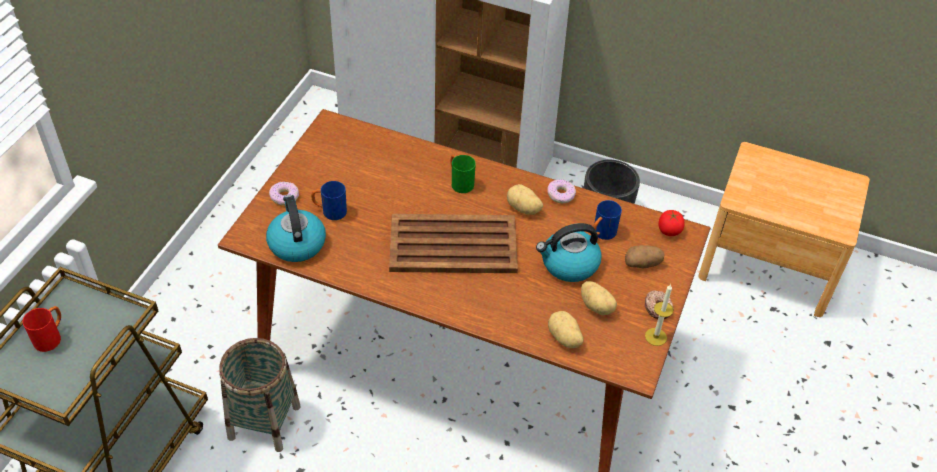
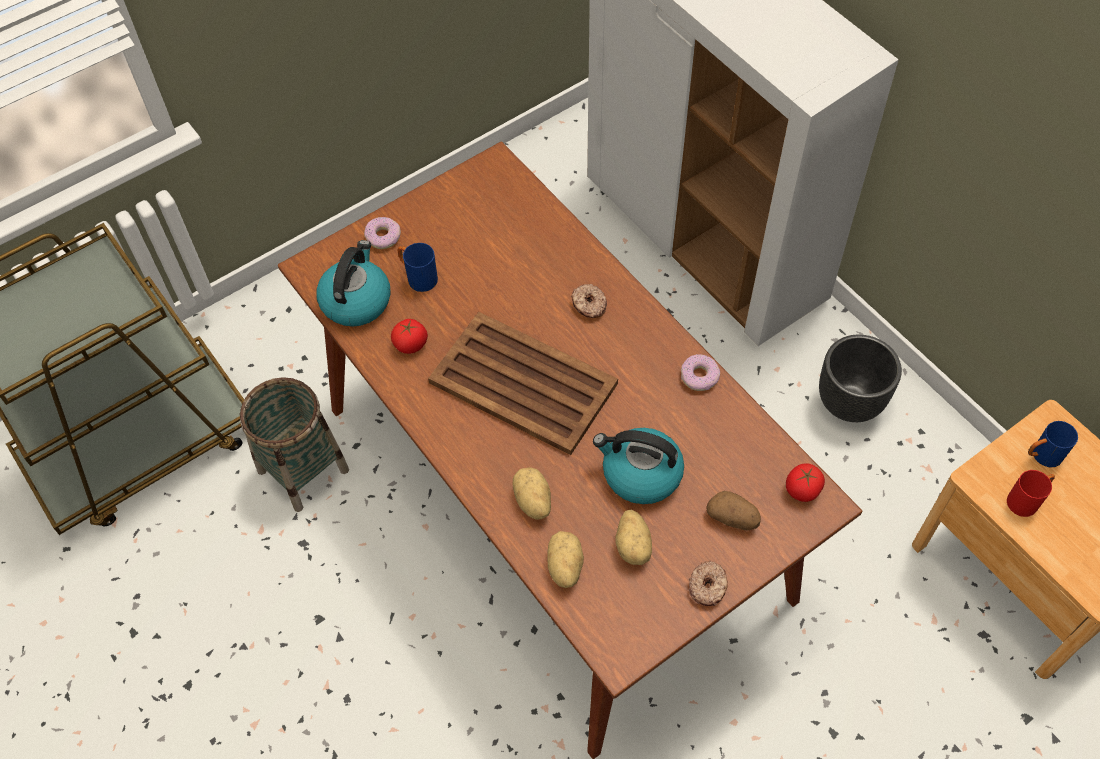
camera: 35 degrees right, 10 degrees up
red mug [23,306,61,352] -> red mug moved to [1007,470,1055,517]
green mug [451,155,476,193] -> donut [571,284,607,318]
potato [507,184,543,215] -> potato moved to [513,467,551,519]
blue mug [593,200,622,240] -> blue mug moved to [1028,421,1078,467]
candle [645,284,673,346] -> none
none -> tomato [391,319,428,354]

